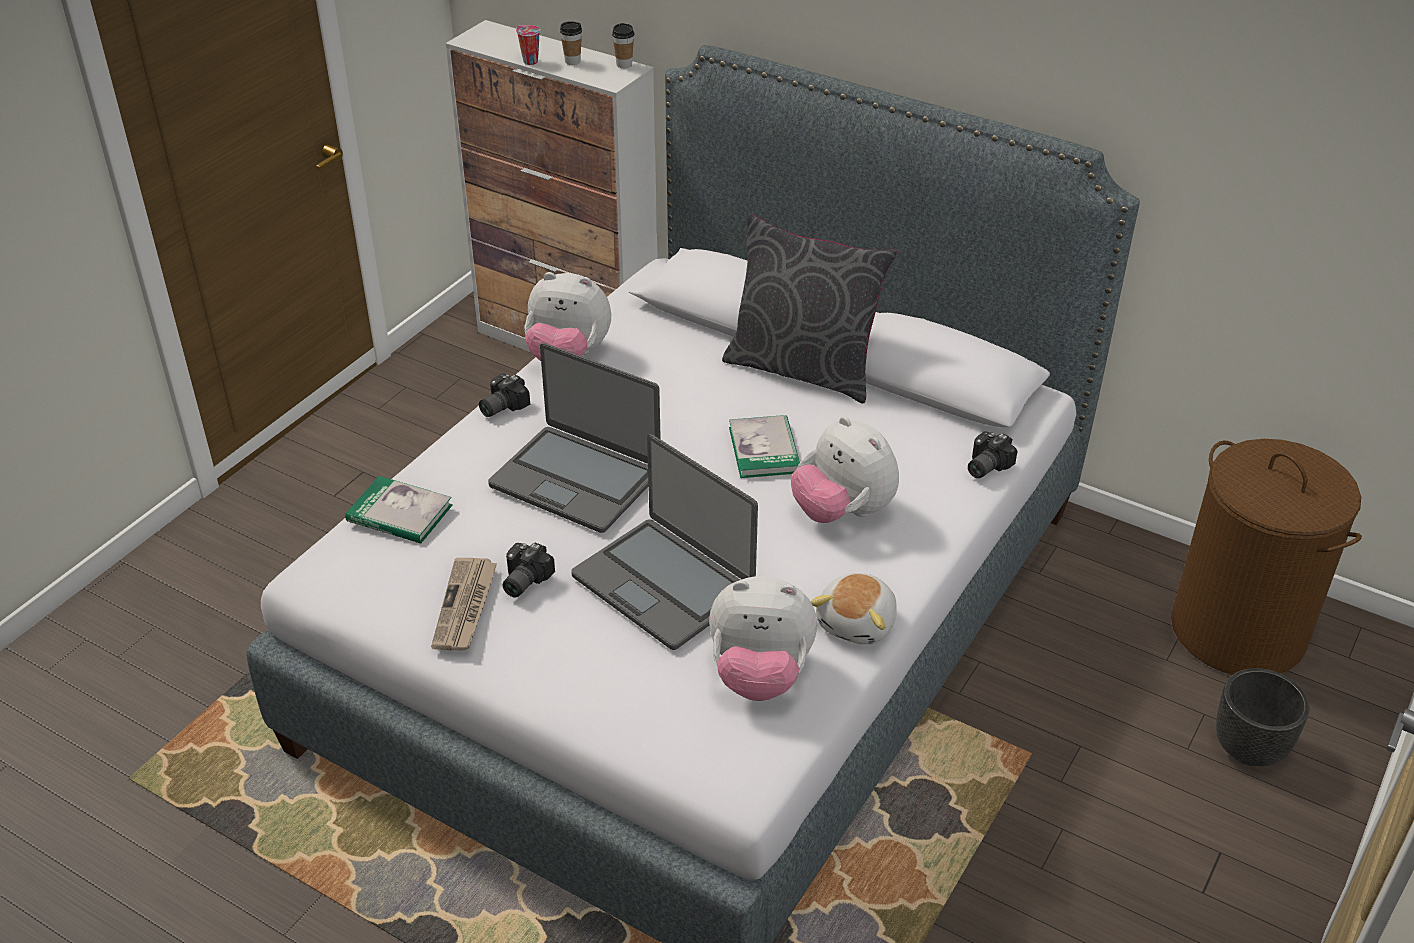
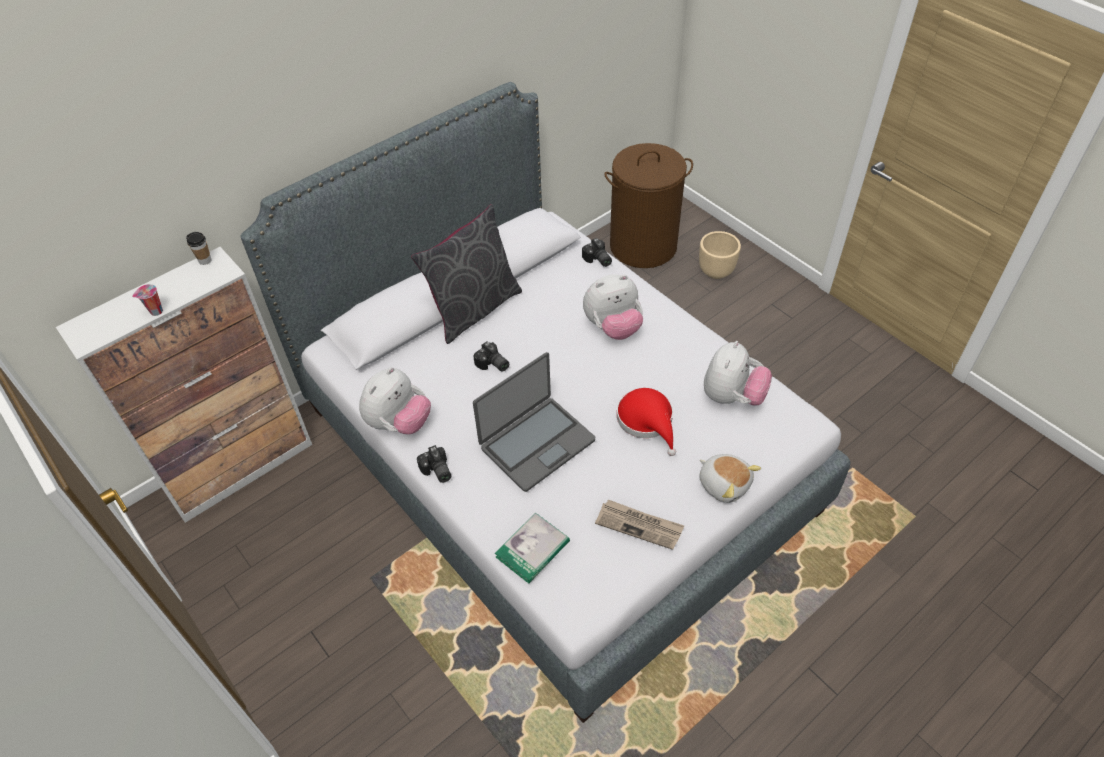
camera: 70 degrees left, 10 degrees up
camera [502,543,555,598] -> camera moved to [473,341,509,372]
cup [560,21,582,65] -> none
laptop [571,434,758,650] -> red hat [617,388,676,456]
book [729,415,800,478] -> none
plush toy [810,573,897,645] -> plush toy moved to [699,454,761,503]
black planter [1216,668,1310,766] -> beige planter [699,231,741,279]

